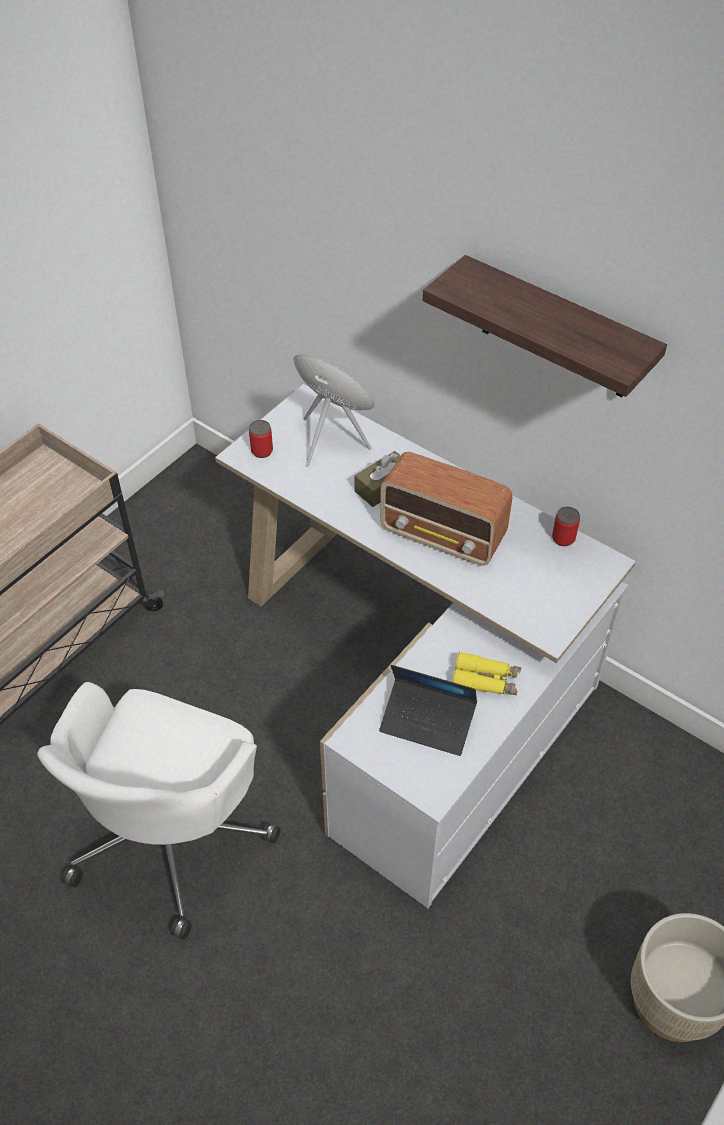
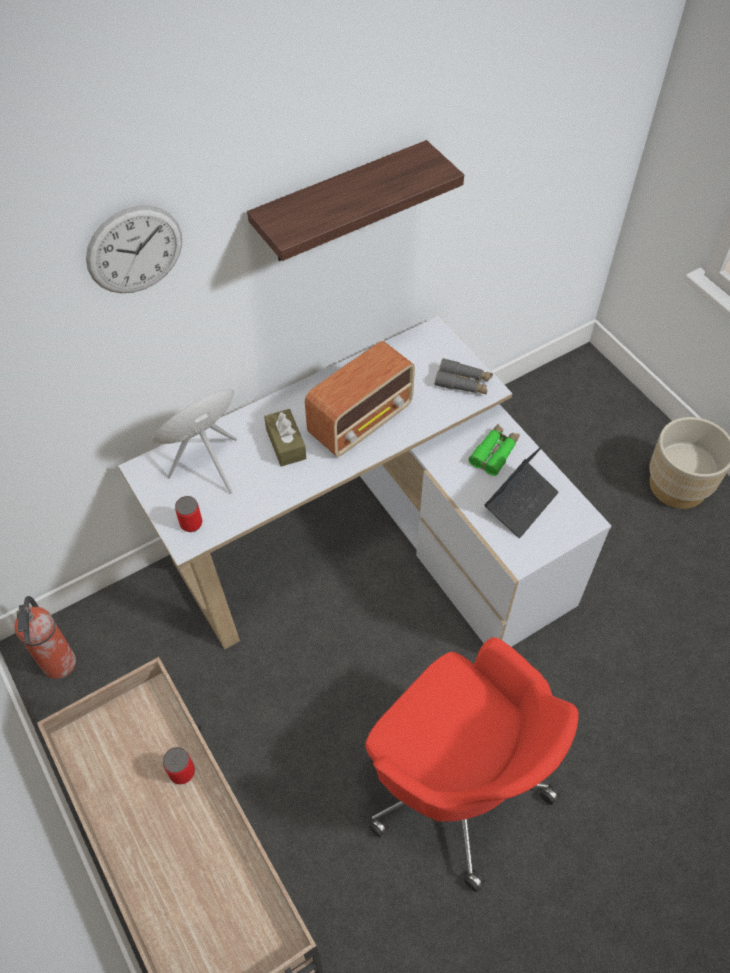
camera: 70 degrees left, 5 degrees up
white office chair [37,682,281,940] -> red office chair [365,637,579,892]
yellow binoculars [452,652,521,695] -> green binoculars [469,424,520,476]
can [552,507,580,546] -> can moved to [163,747,195,784]
none -> fire extinguisher [14,596,76,679]
none -> wall clock [86,206,182,293]
none -> grey binoculars [435,358,493,394]

